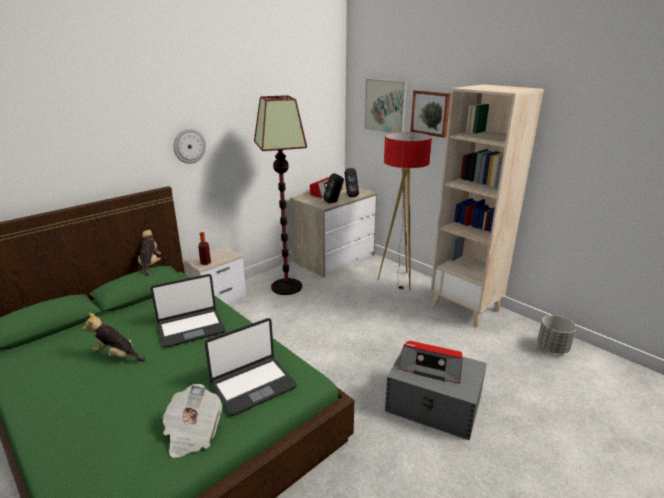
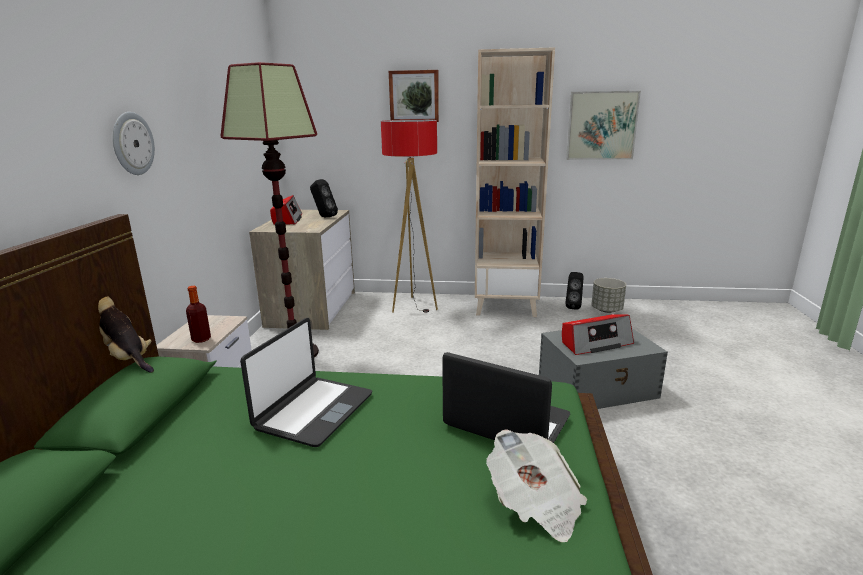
camera: 40 degrees left, 5 degrees down
plush toy [83,313,146,362] -> none
laptop [205,318,297,416] -> laptop turned 75 degrees counterclockwise [442,352,570,443]
black speaker [323,173,344,203] -> black speaker moved to [565,272,584,310]
picture [364,79,407,133] -> picture moved to [566,91,641,160]

